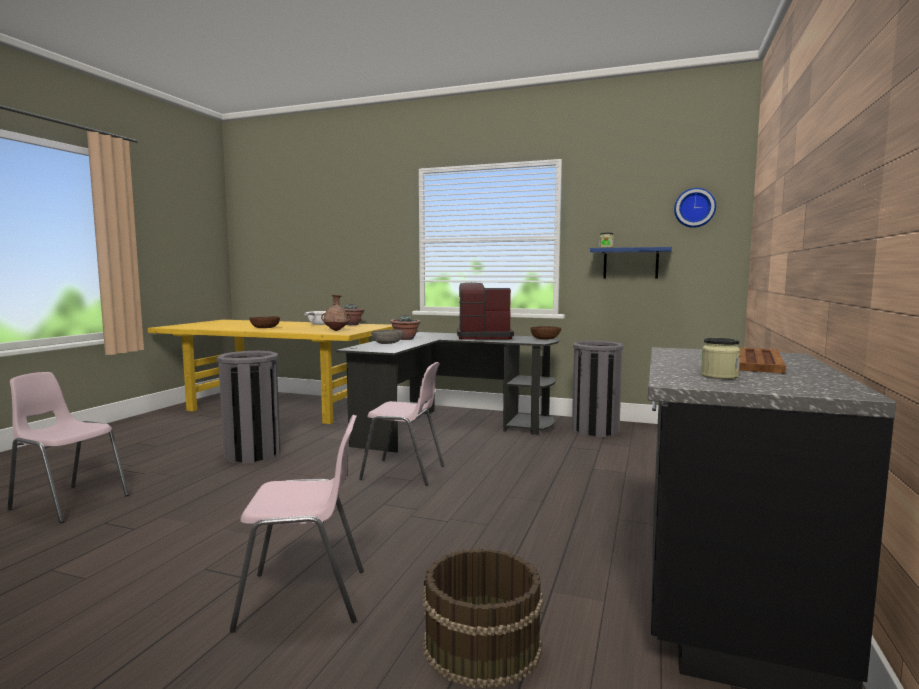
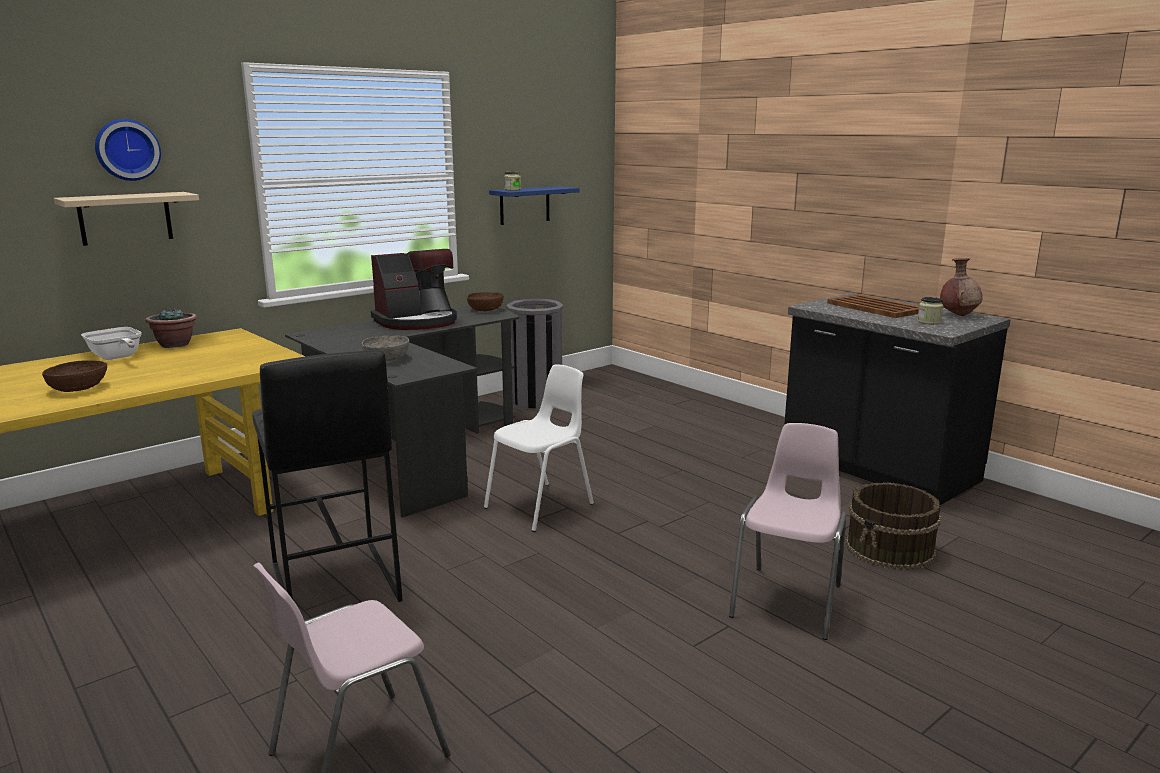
camera: 60 degrees left, 10 degrees up
grey trash can [216,351,281,464] -> black stool [252,350,403,602]
brown vase [321,295,351,331] -> brown vase moved to [940,258,983,316]
pink chair [359,362,444,486] -> white chair [484,365,594,532]
potted plant [390,315,421,340] -> none
coffee machine [457,283,514,340] -> coffee machine turned 150 degrees counterclockwise [371,249,457,330]
wall clock [674,188,716,228] -> wall clock moved to [95,119,161,181]
none -> beige shelf [54,192,199,246]

